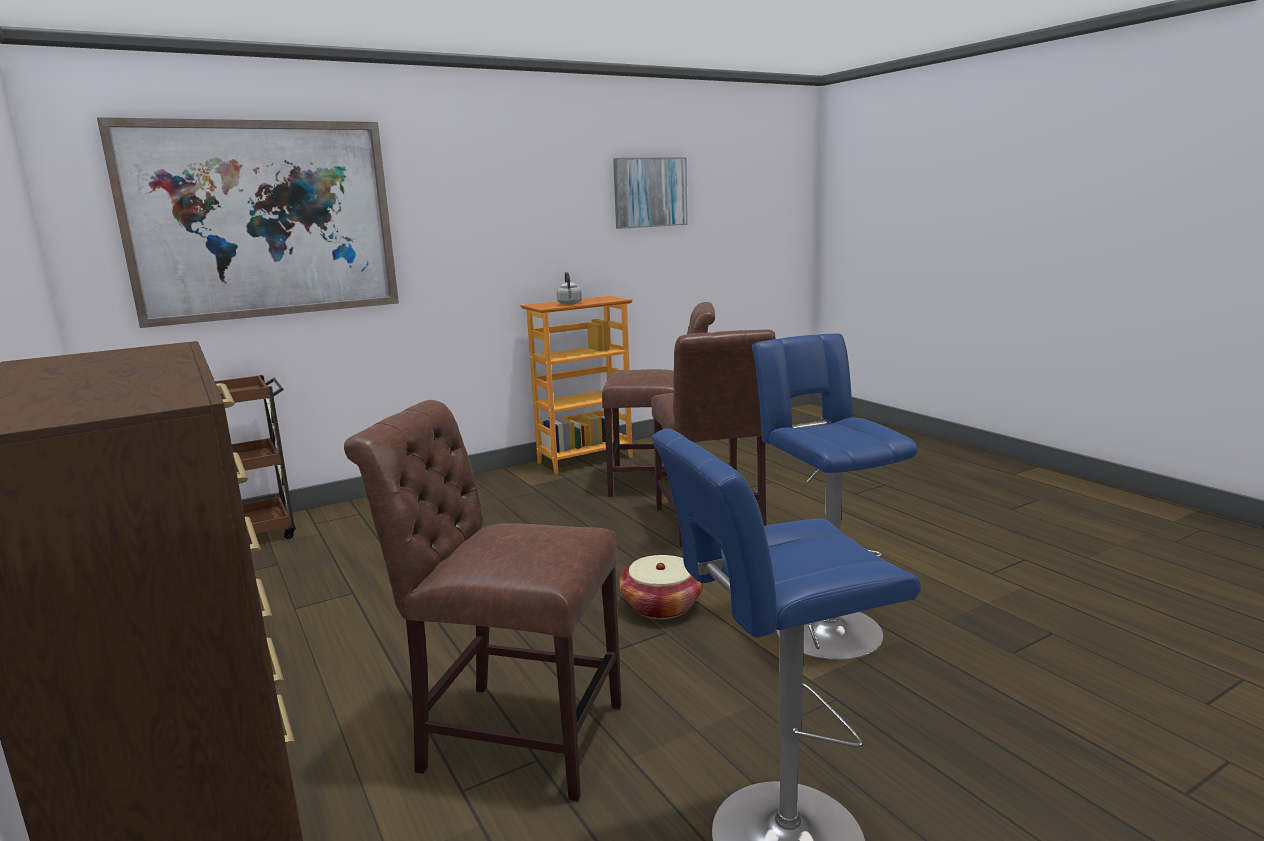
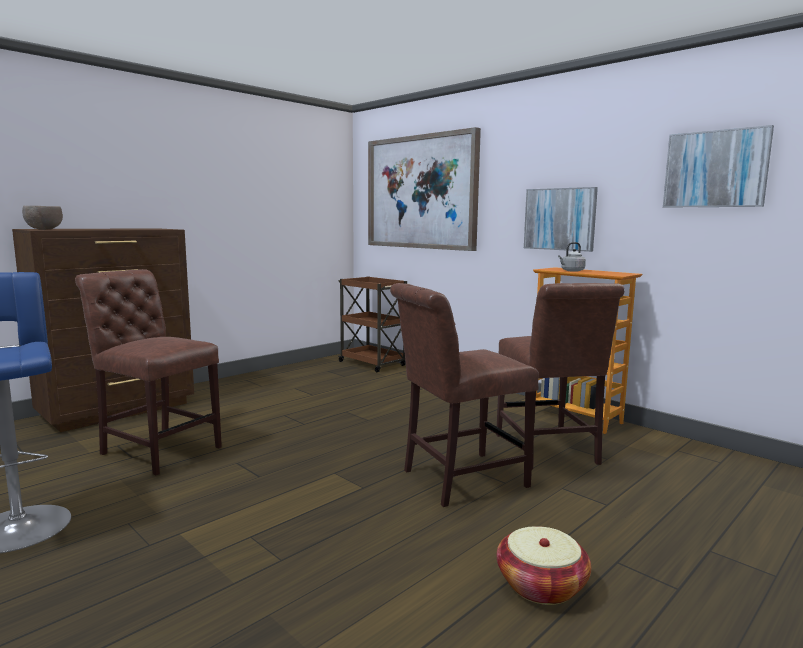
camera: 75 degrees right, 5 degrees down
brown chair [344,400,622,801] -> brown chair turned 60 degrees counterclockwise [75,269,222,475]
basket [619,555,703,619] -> basket moved to [497,526,591,605]
blue stool [752,333,917,660] -> none
none -> brown bowl [22,206,63,230]
none -> picture [524,187,598,252]

